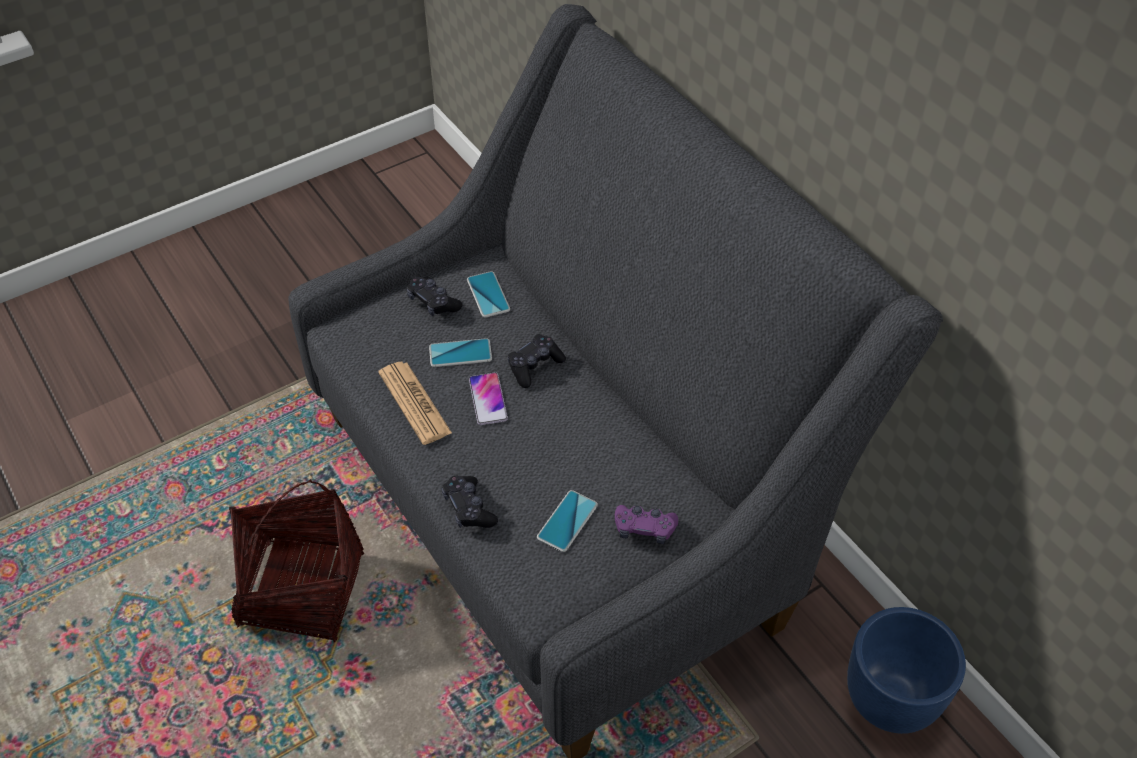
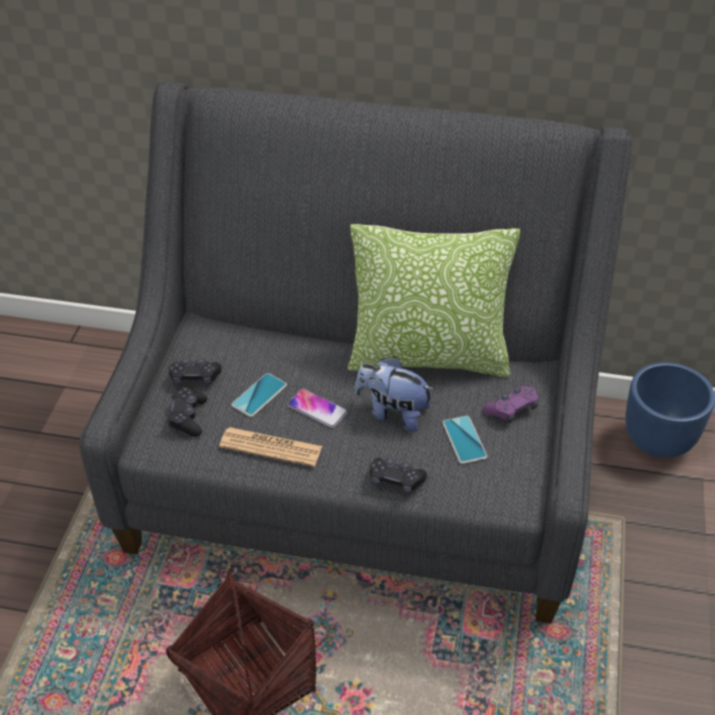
camera: 45 degrees left, 5 degrees down
phone [467,271,510,318] -> none
black game controller [508,334,566,388] -> black game controller moved to [167,387,207,437]
none -> pillow [348,224,520,377]
none -> plush toy [355,357,434,432]

